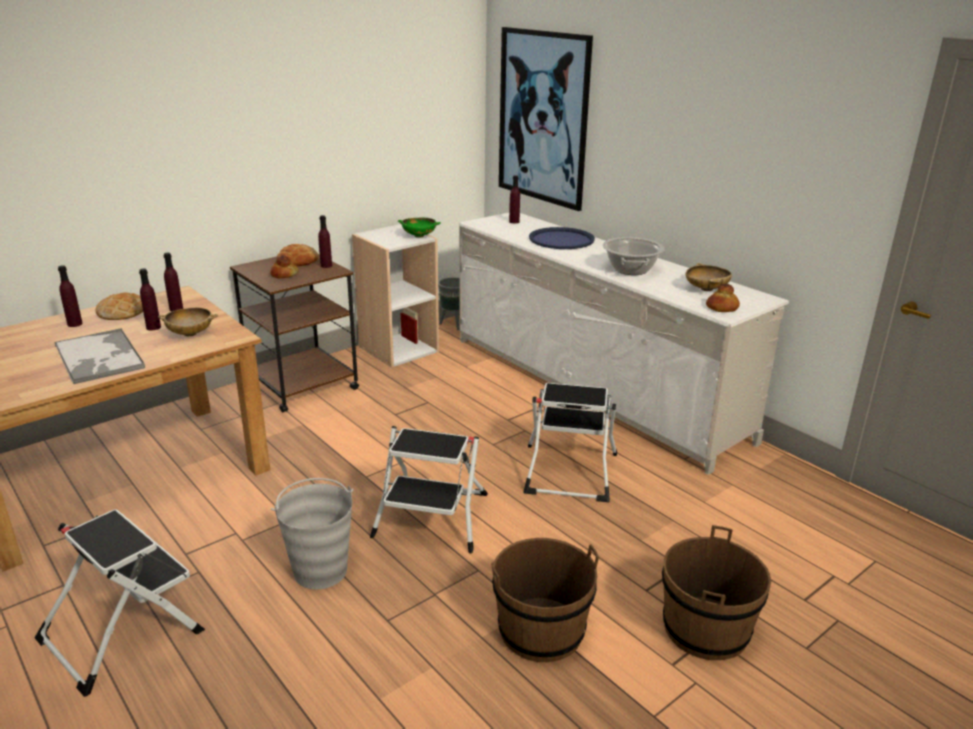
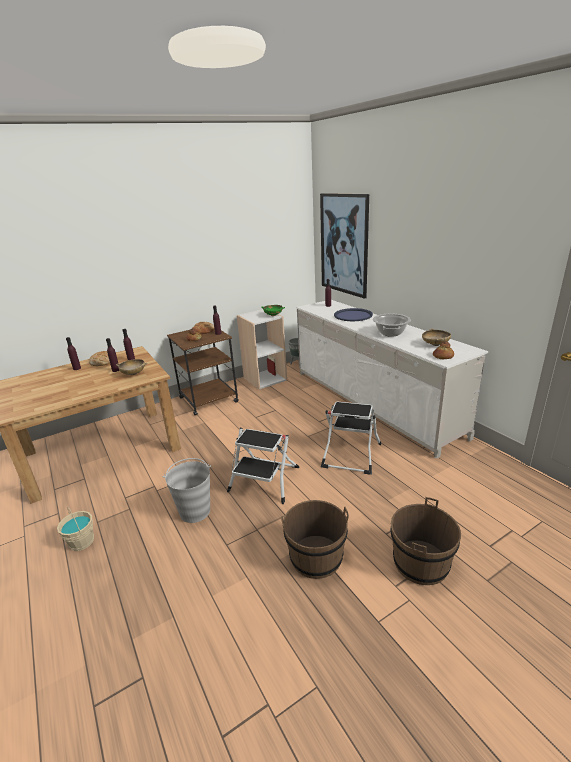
camera: 10 degrees right, 0 degrees up
step ladder [35,509,205,697] -> beige bucket [57,507,94,551]
tray [54,328,145,384] -> none

